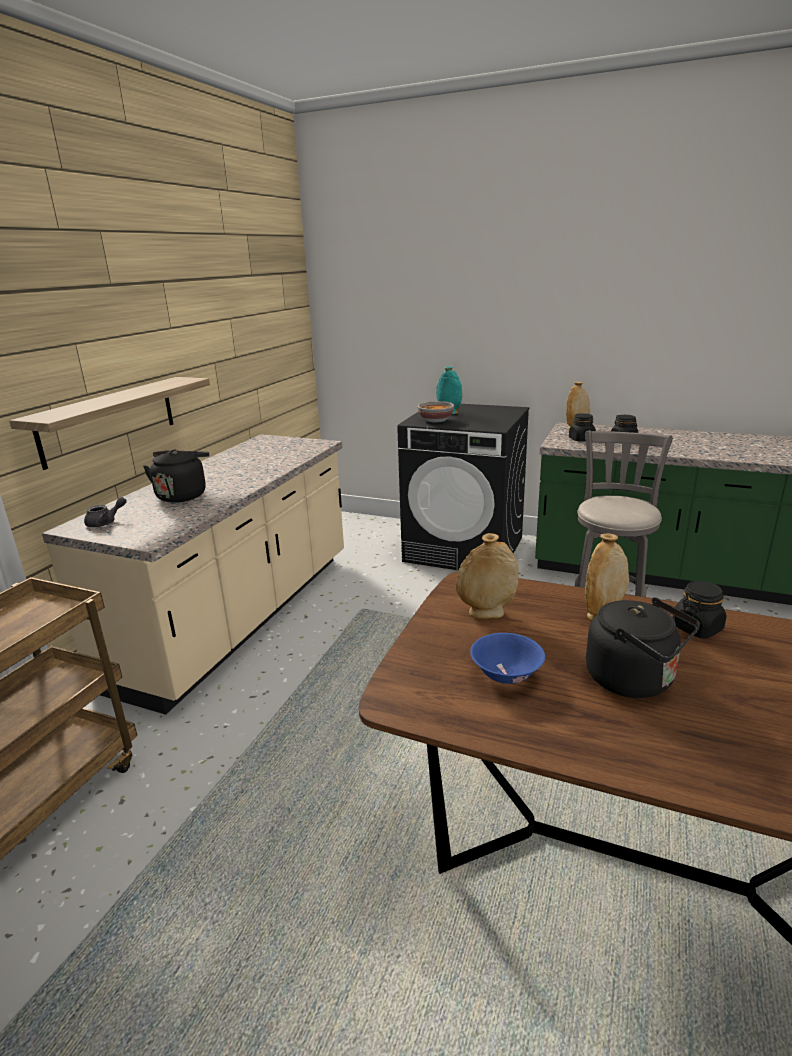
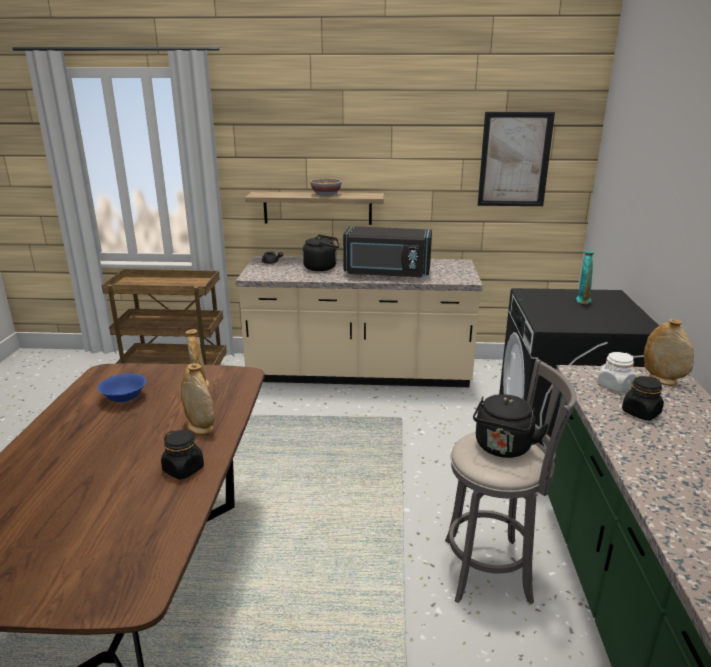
camera: 70 degrees right, 0 degrees up
bowl [418,401,454,423] -> bowl moved to [310,178,342,196]
black jar [569,413,596,442] -> white jar [598,352,636,392]
black kettle [586,597,700,698] -> black kettle moved to [473,394,549,458]
none -> black microwave [343,226,432,278]
none -> picture [478,112,555,206]

